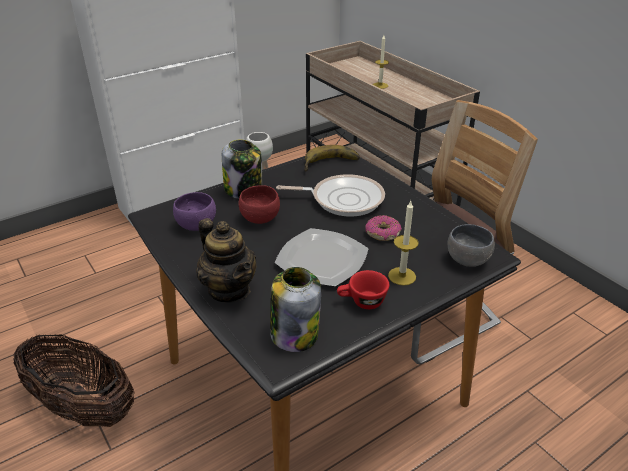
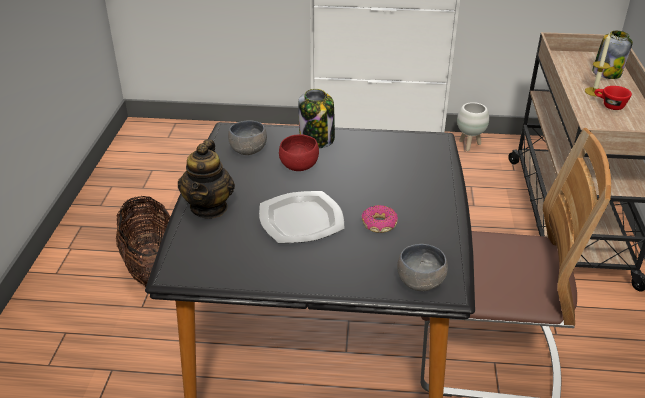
camera: 40 degrees right, 0 degrees up
purple bowl [173,192,216,231] -> grey bowl [228,120,267,155]
jar [270,267,321,352] -> jar moved to [592,31,633,79]
frying pan [276,174,385,216] -> none
banana [304,145,360,171] -> none
red cup [337,270,389,309] -> red cup moved to [594,86,632,110]
candle [388,201,418,286] -> none

